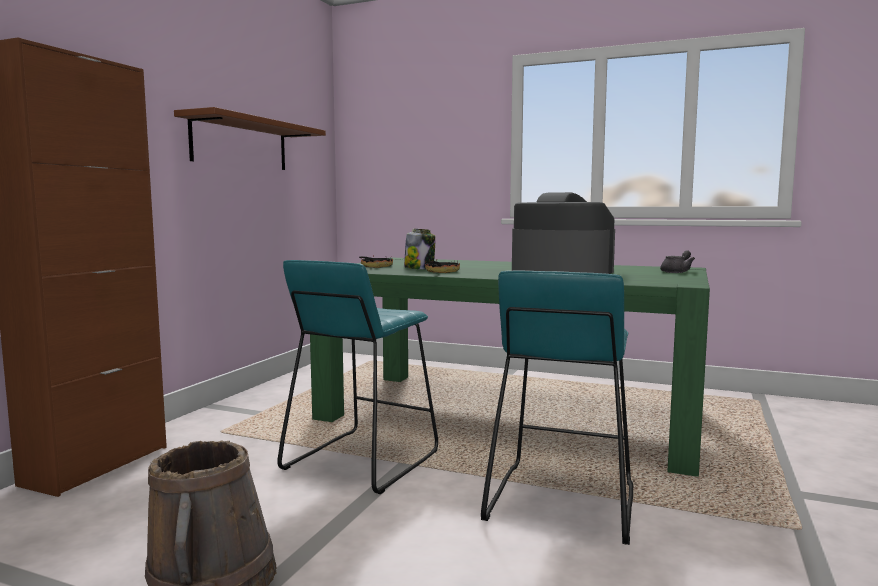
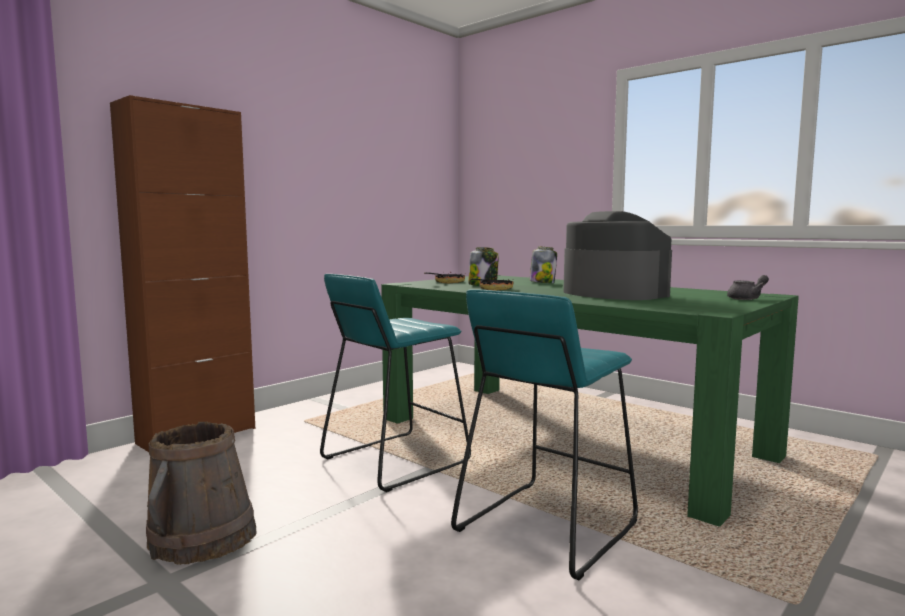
camera: 20 degrees right, 0 degrees up
brown shelf [174,107,326,170] -> none
none -> jar [529,246,557,283]

